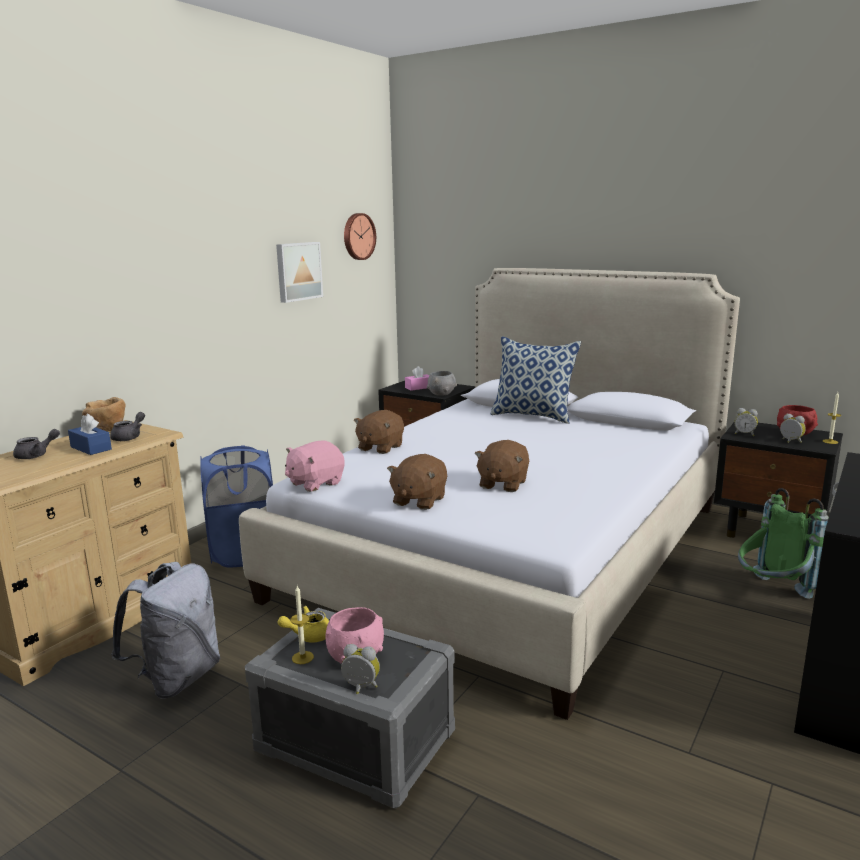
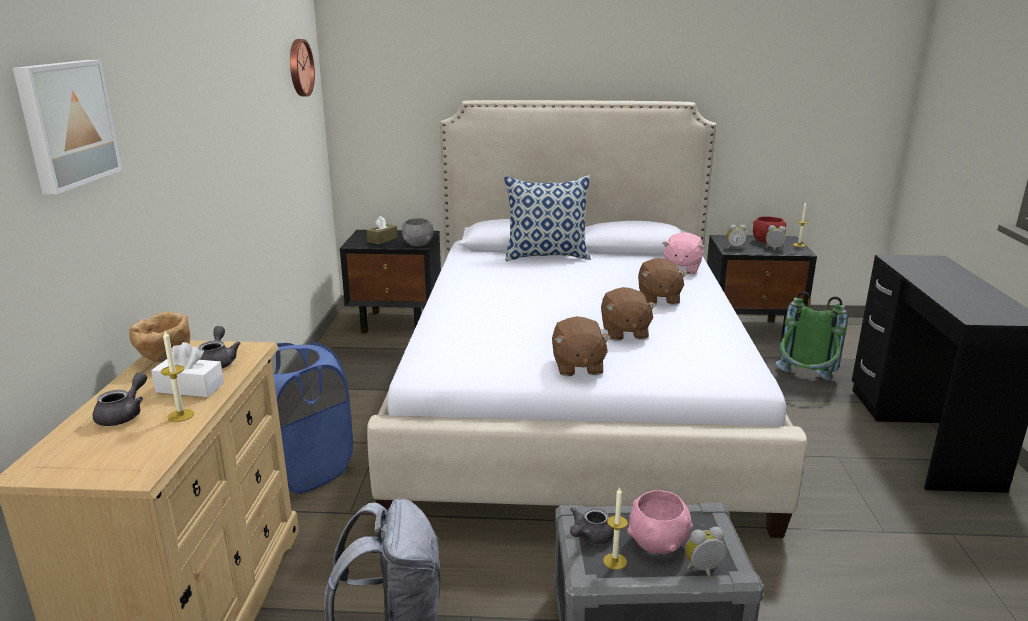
camera: 30 degrees left, 5 degrees up
blue tissue box [68,414,112,455] -> white tissue box [151,342,224,397]
picture [276,242,323,303] -> picture moved to [13,60,122,194]
yellow teapot [278,606,329,642] -> grey teapot [570,507,614,544]
pink plush toy [285,440,345,492] -> pink plush toy moved to [662,232,704,274]
brown plush toy [354,410,404,454] -> brown plush toy moved to [638,258,688,305]
pink tissue box [405,366,429,391] -> brown tissue box [367,216,398,245]
none -> candle [161,331,194,422]

